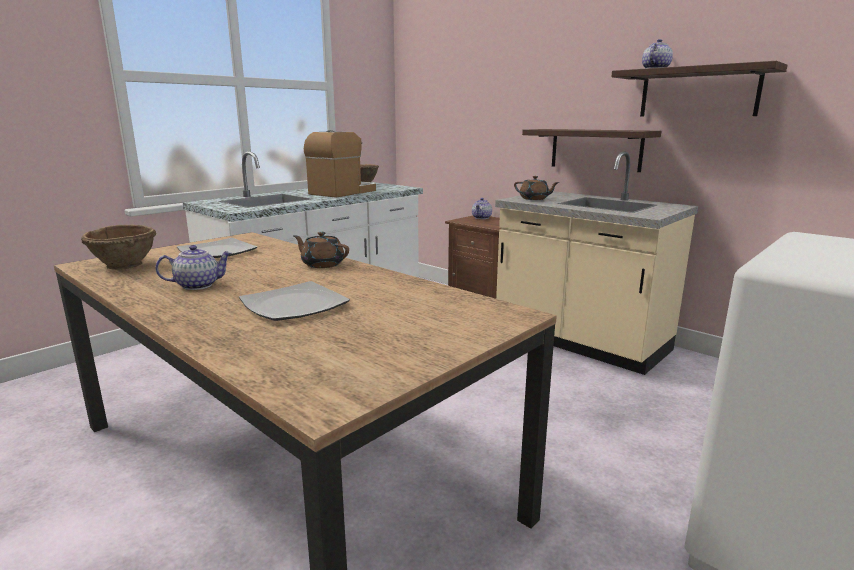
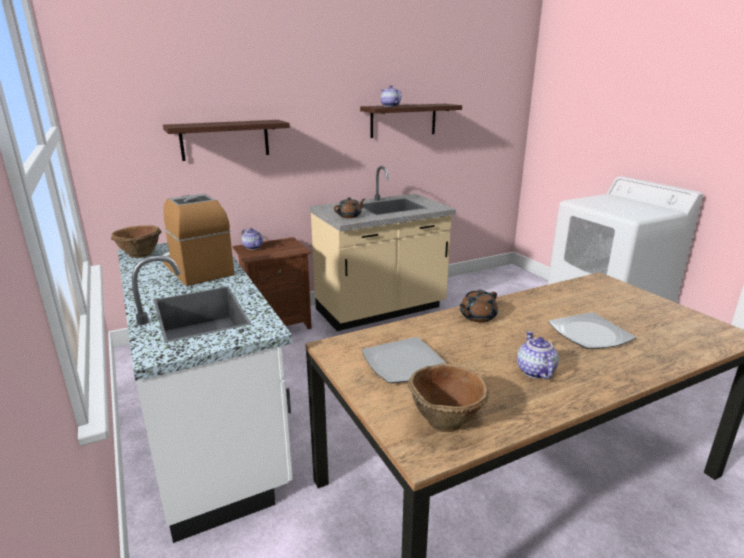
camera: 70 degrees left, 5 degrees up
shelf [522,129,661,172] -> shelf moved to [163,120,290,161]

